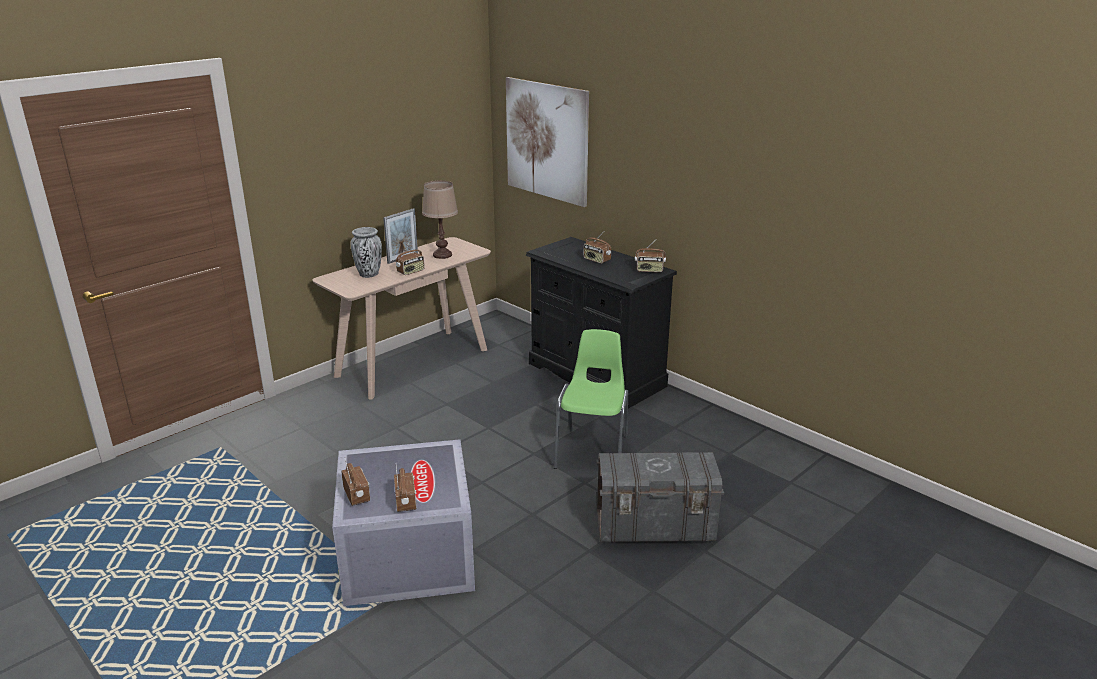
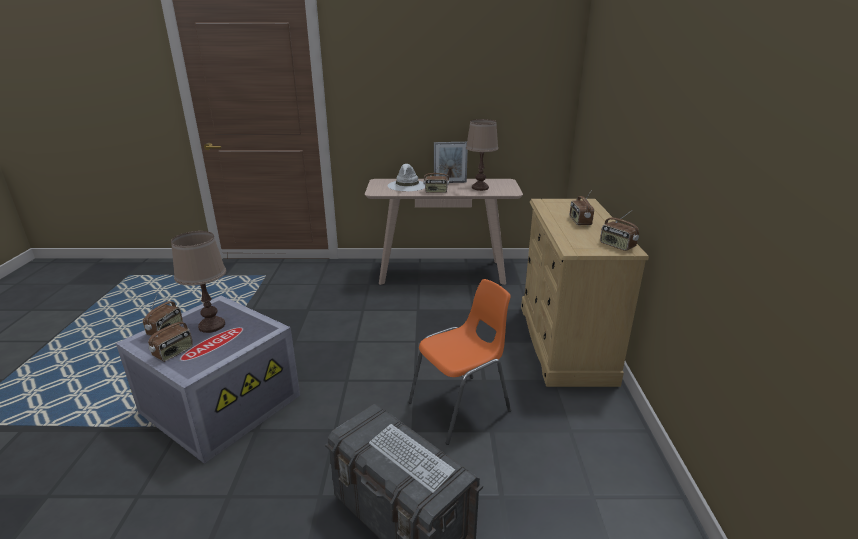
camera: 45 degrees right, 0 degrees up
vase [351,227,382,278] -> white hat [388,164,425,191]
picture [506,77,589,207] -> none
black dresser [526,237,677,409] -> beige dresser [521,199,649,387]
green chair [554,329,628,469] -> orange chair [409,279,511,445]
none -> brown table lamp [171,231,226,333]
none -> keyboard [369,424,455,493]

